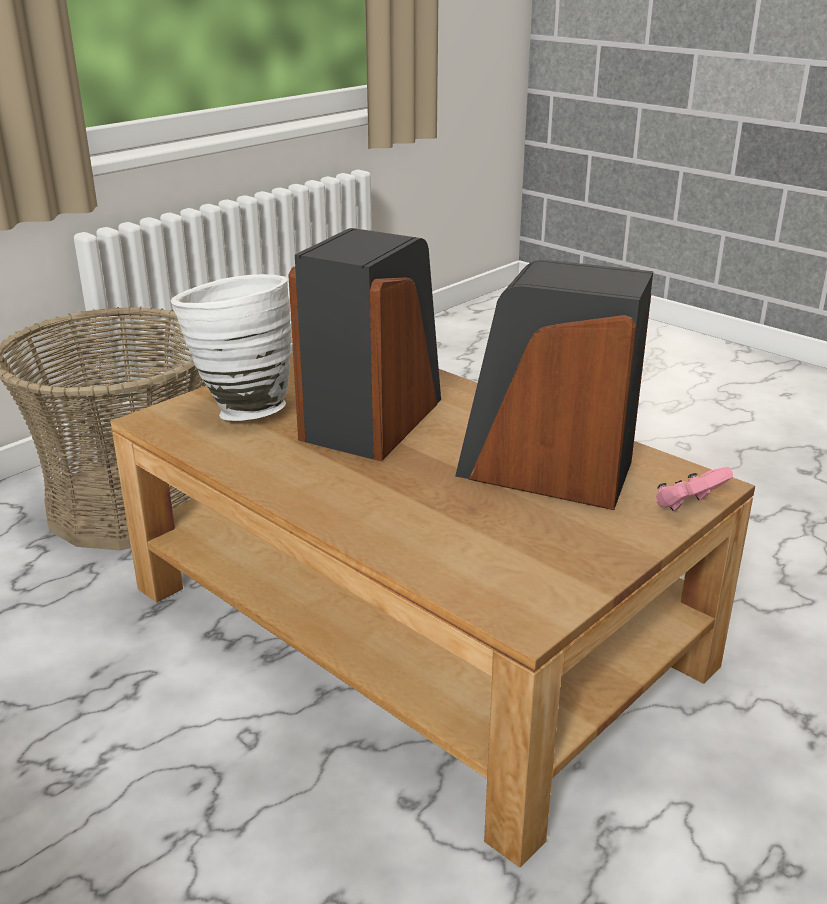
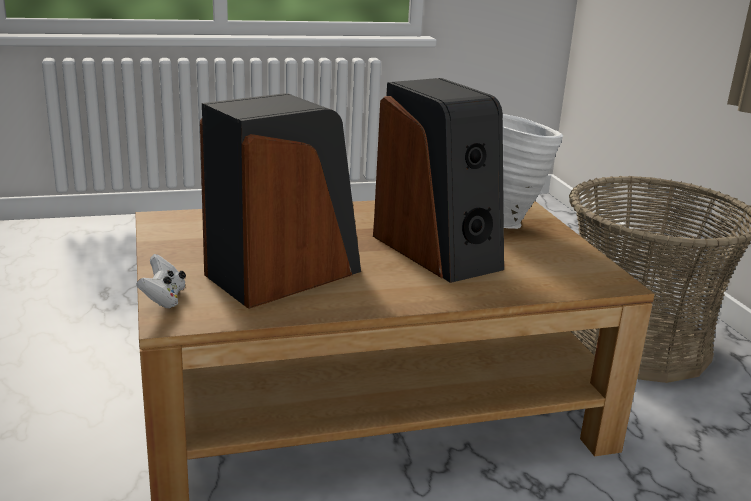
camera: 120 degrees right, 5 degrees down
pink game controller [656,467,733,511] -> white game controller [136,254,186,308]

